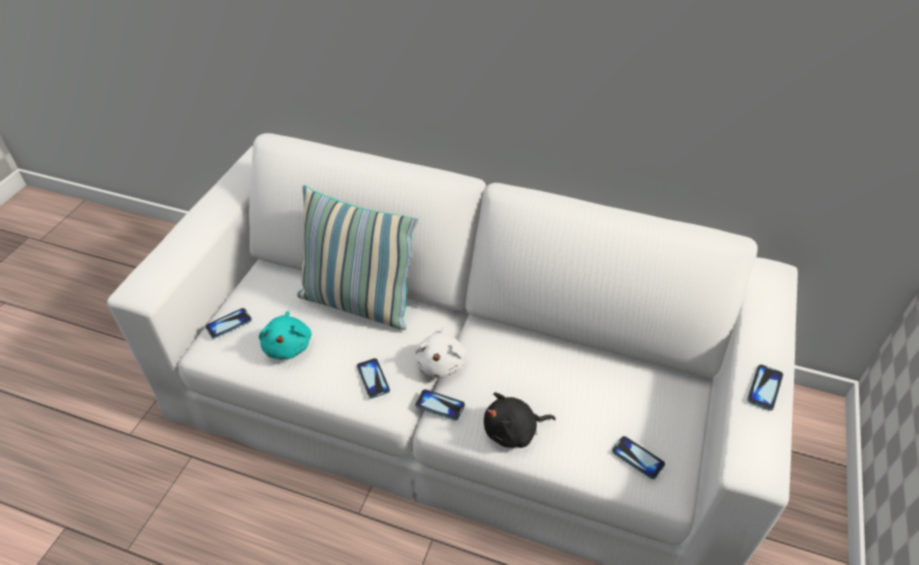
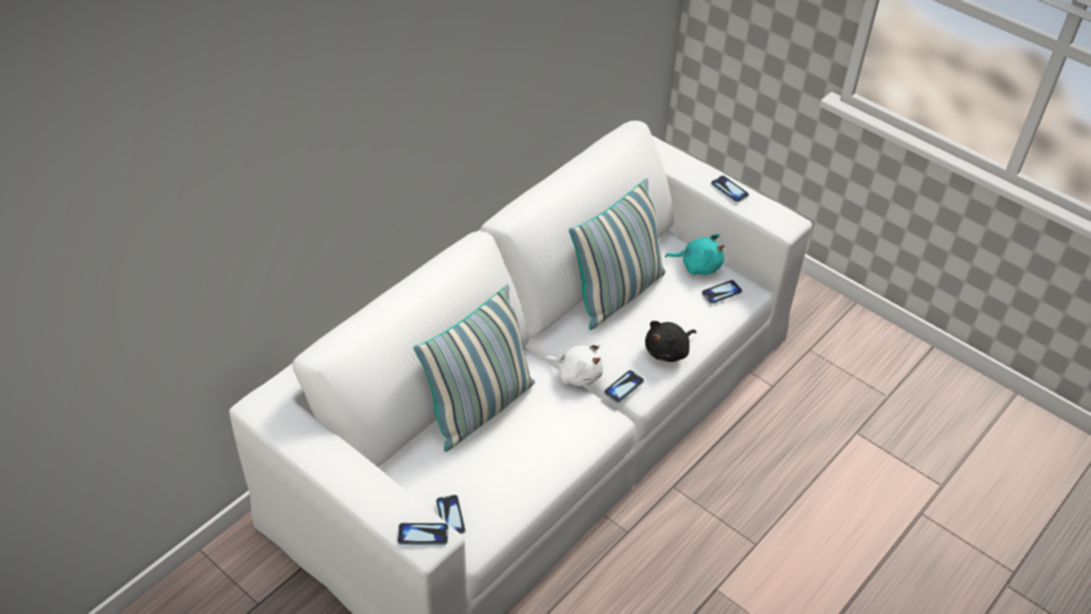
camera: 70 degrees left, 0 degrees up
turquoise plush toy [259,311,312,360] -> turquoise plush toy moved to [665,234,725,275]
phone [357,358,390,398] -> phone moved to [397,523,448,545]
black plush toy [484,392,556,448] -> black plush toy turned 45 degrees clockwise [645,321,696,362]
none -> pillow [569,178,666,330]

